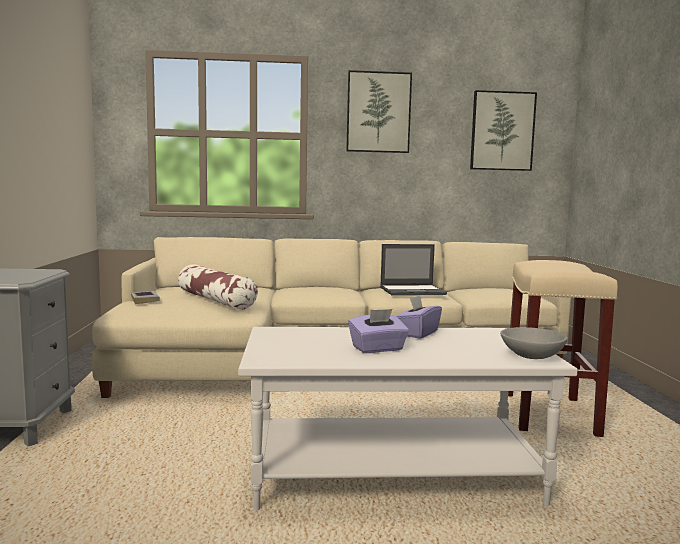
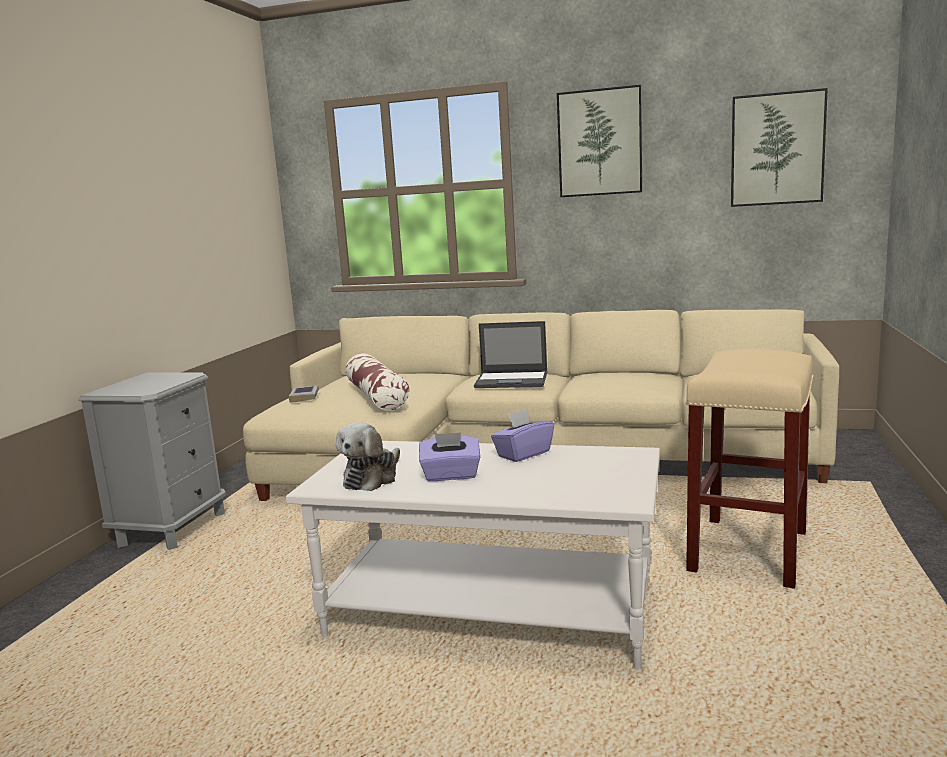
camera: 20 degrees right, 5 degrees up
laptop [380,244,447,296] -> laptop moved to [474,321,547,388]
grey bowl [500,327,568,359] -> none
none -> plush toy [336,422,400,491]

